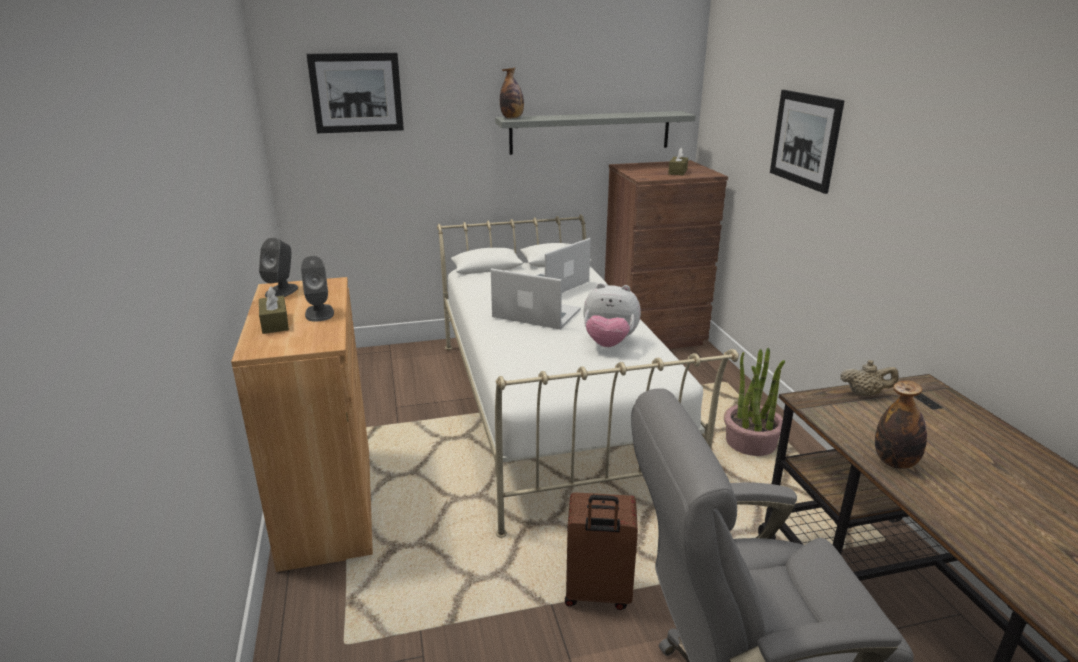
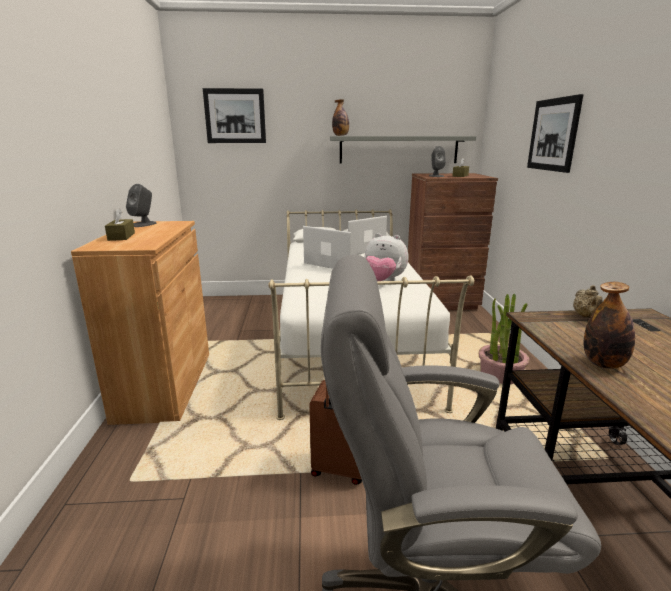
camera: 10 degrees right, 5 degrees down
grey speaker [301,256,334,322] -> grey speaker moved to [429,146,446,177]
beige teapot [840,360,899,396] -> beige teapot turned 75 degrees clockwise [573,285,603,318]

